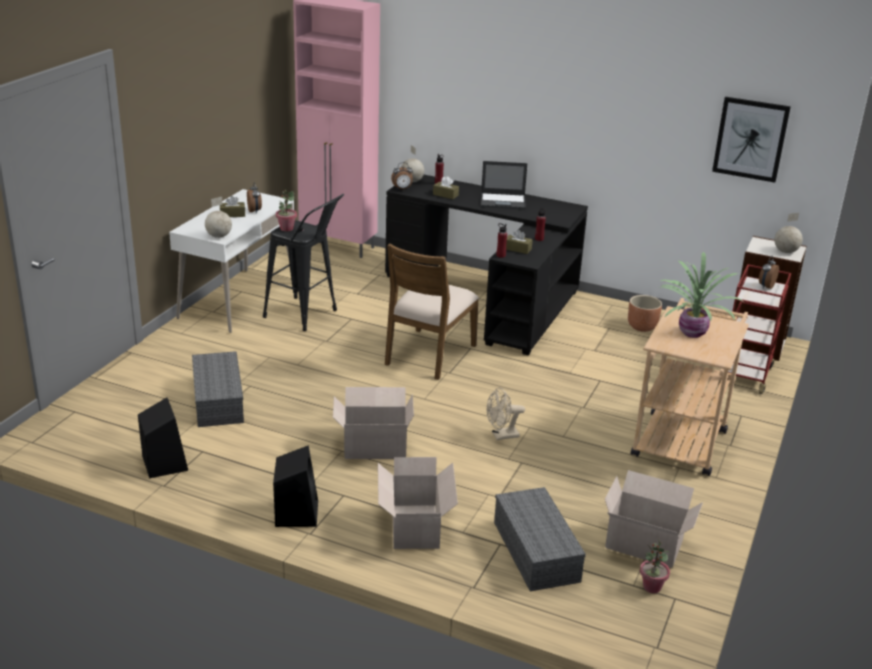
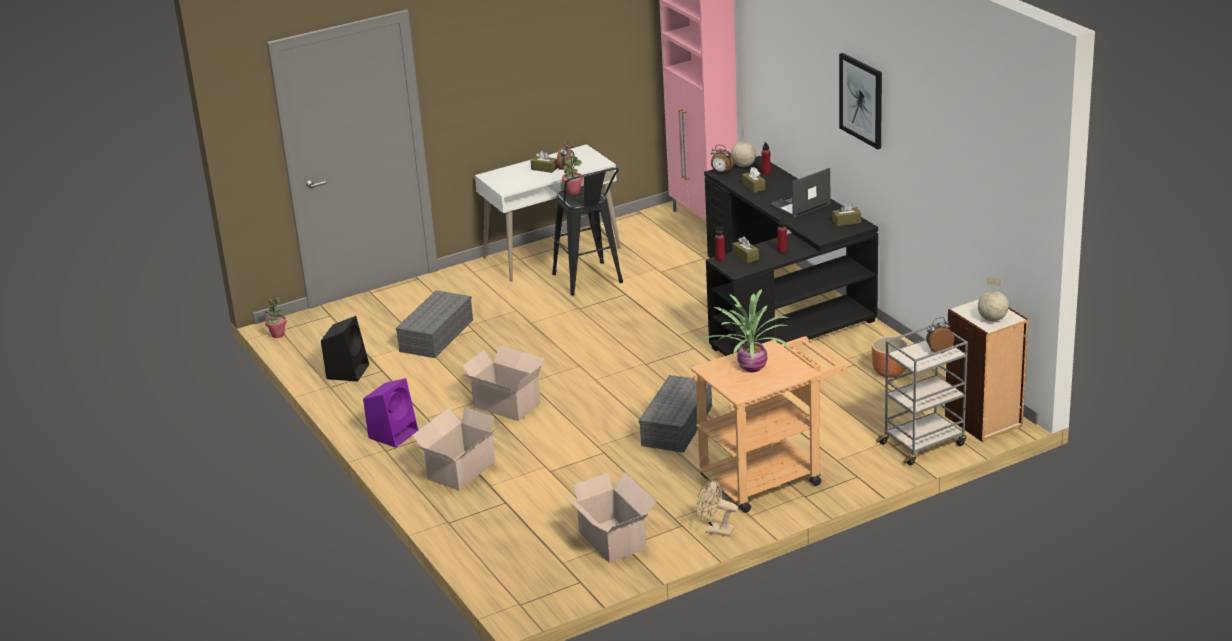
camera: 40 degrees right, 0 degrees up
globe [205,197,232,238] -> none
black speaker [273,445,318,527] -> purple speaker [363,378,418,448]
brown chair [385,244,479,380] -> none
laptop [481,161,527,210] -> laptop turned 105 degrees clockwise [769,168,831,218]
beige fan [487,387,525,440] -> beige fan moved to [696,479,737,537]
grey storage box [494,487,586,591] -> grey storage box moved to [639,375,712,453]
potted plant [640,540,670,593] -> potted plant moved to [264,297,287,338]
picture [712,97,791,183] -> picture moved to [839,53,882,149]
red cart [718,264,791,394] -> grey cart [876,323,968,465]
none -> brown tissue box [832,202,861,226]

